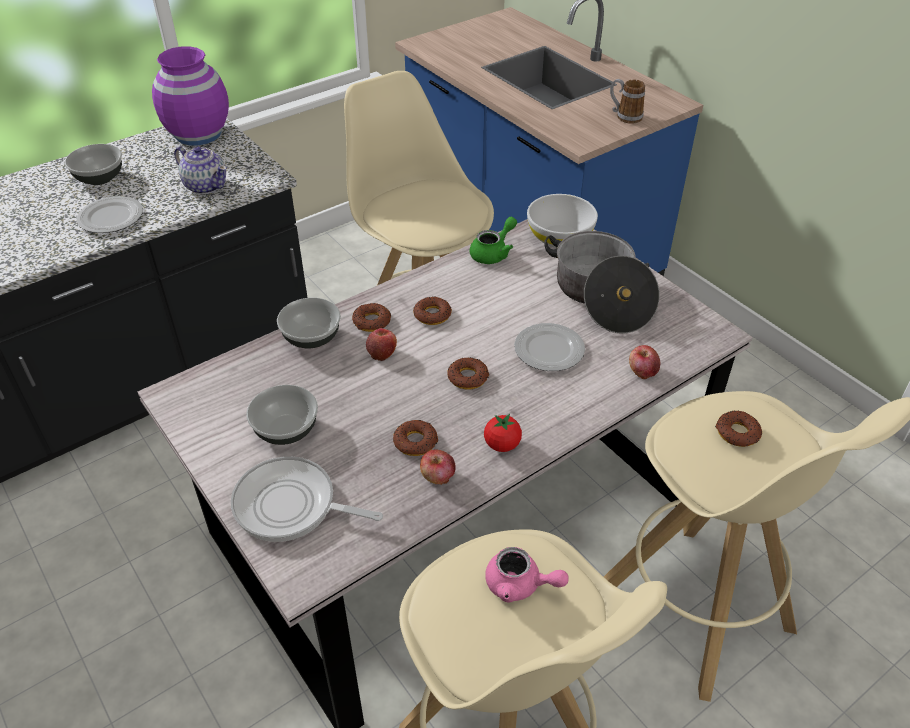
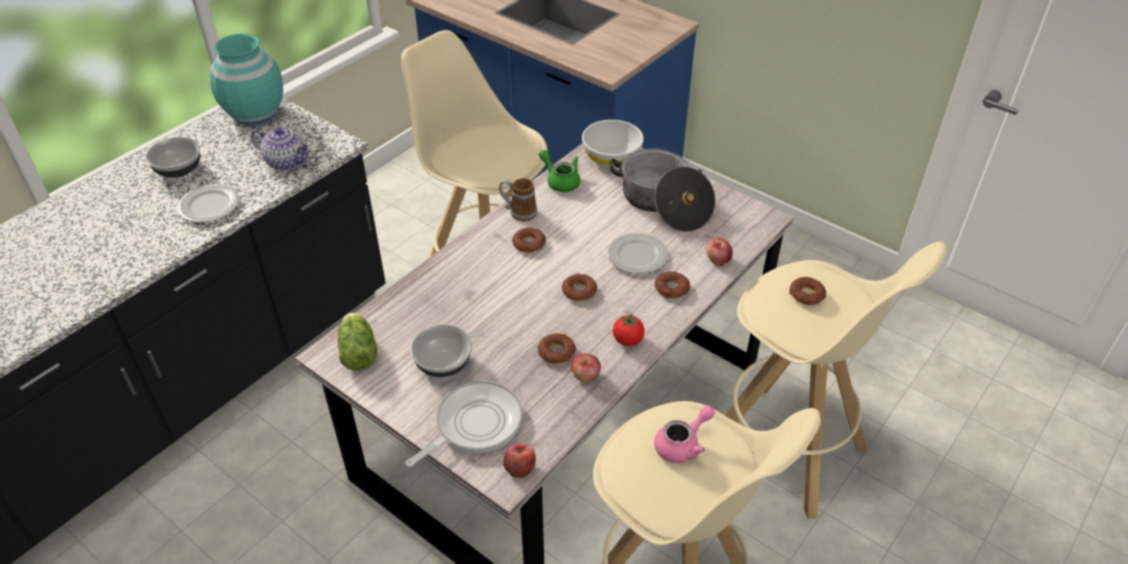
camera: 15 degrees left, 0 degrees up
purple vase [152,46,229,145] -> turquoise vase [210,34,283,126]
frying pan [231,456,383,542] -> frying pan turned 135 degrees clockwise [405,380,523,467]
bowl [277,298,341,348] -> none
donut [352,303,391,332] -> donut moved to [655,271,690,299]
apple [366,328,397,361] -> apple moved to [503,443,536,478]
green teapot [470,217,517,264] -> green teapot turned 75 degrees counterclockwise [539,150,580,192]
pink teapot [485,547,569,603] -> pink teapot turned 45 degrees counterclockwise [654,405,715,463]
mug [610,79,645,124] -> mug moved to [499,178,537,221]
none -> lettuce [338,313,377,371]

